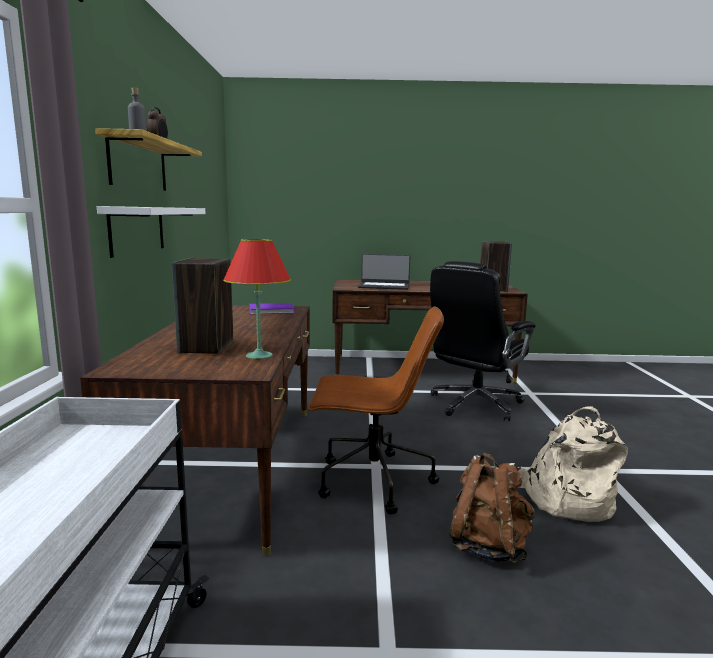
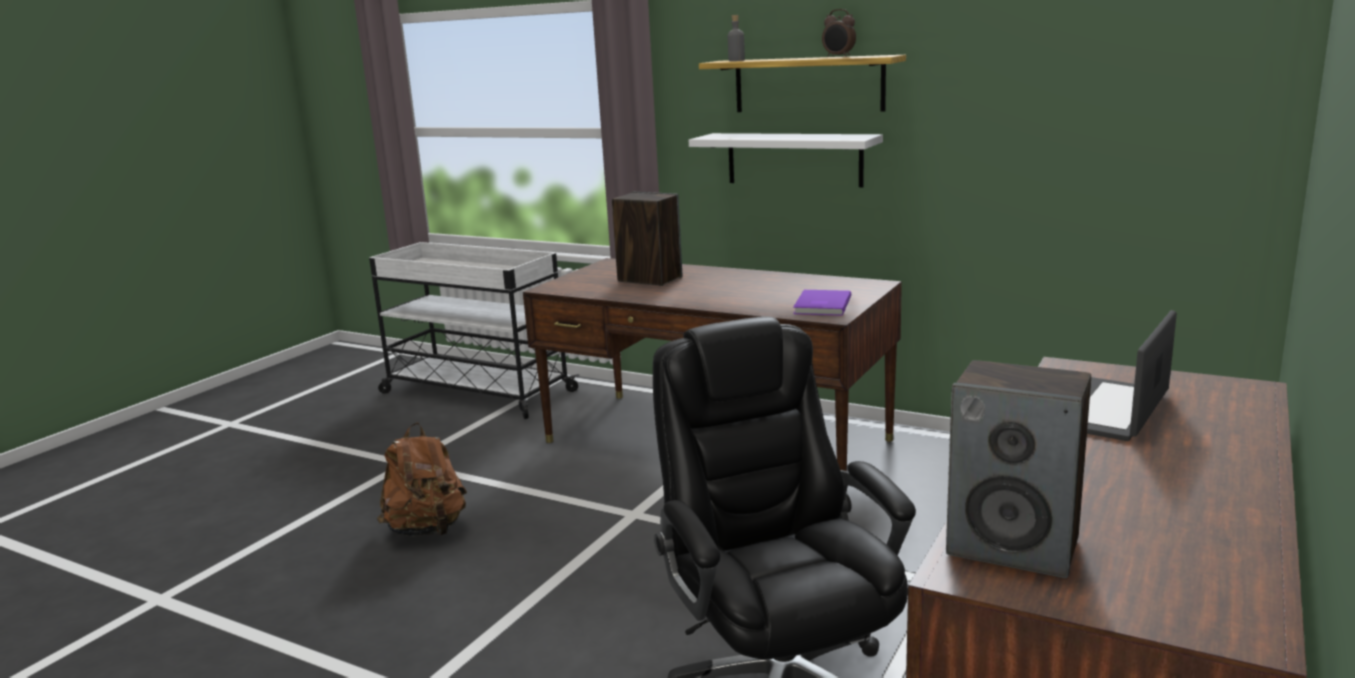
camera: 120 degrees right, 5 degrees up
red table lamp [223,239,291,359] -> none
brown office chair [308,306,444,515] -> none
beige backpack [518,407,628,522] -> none

